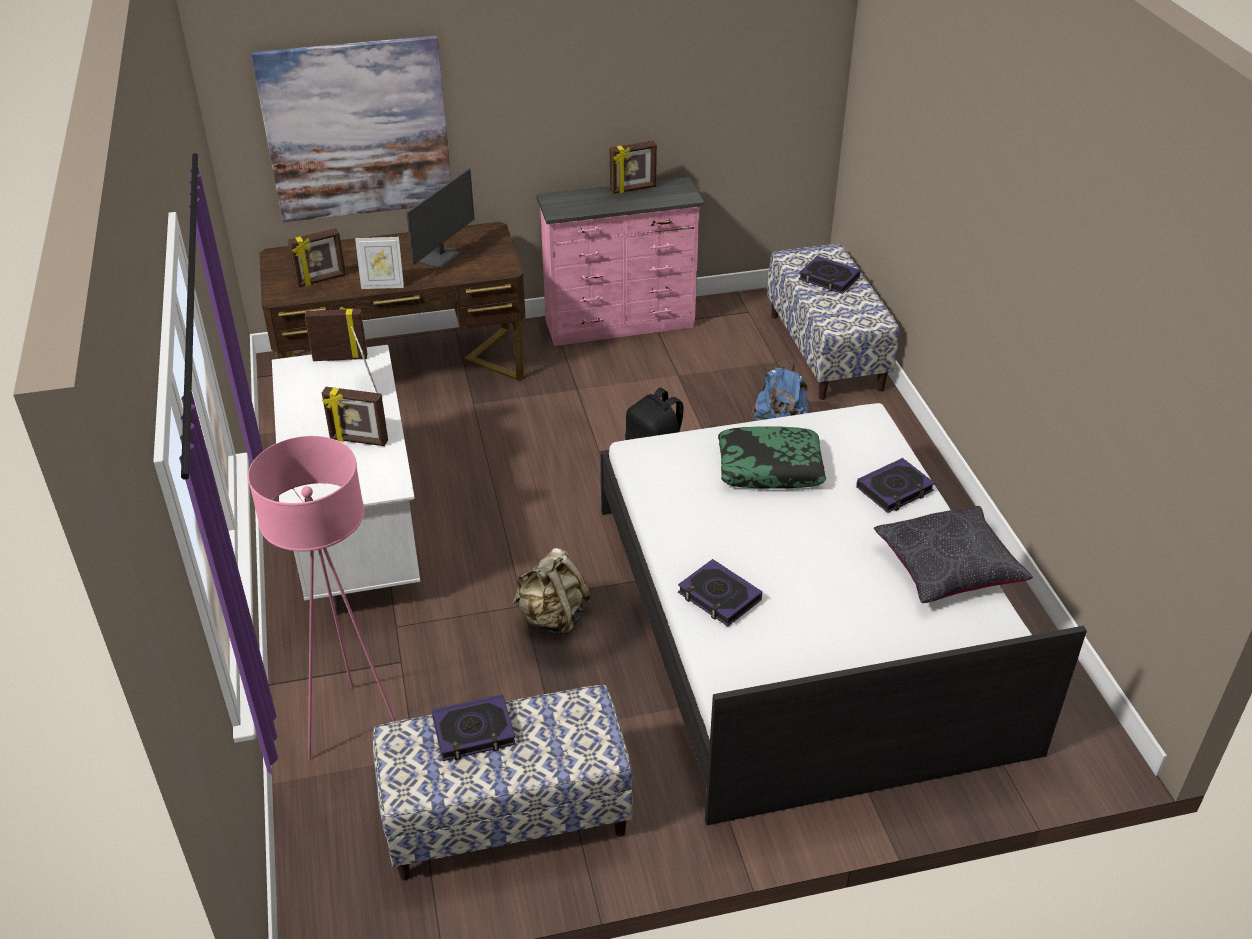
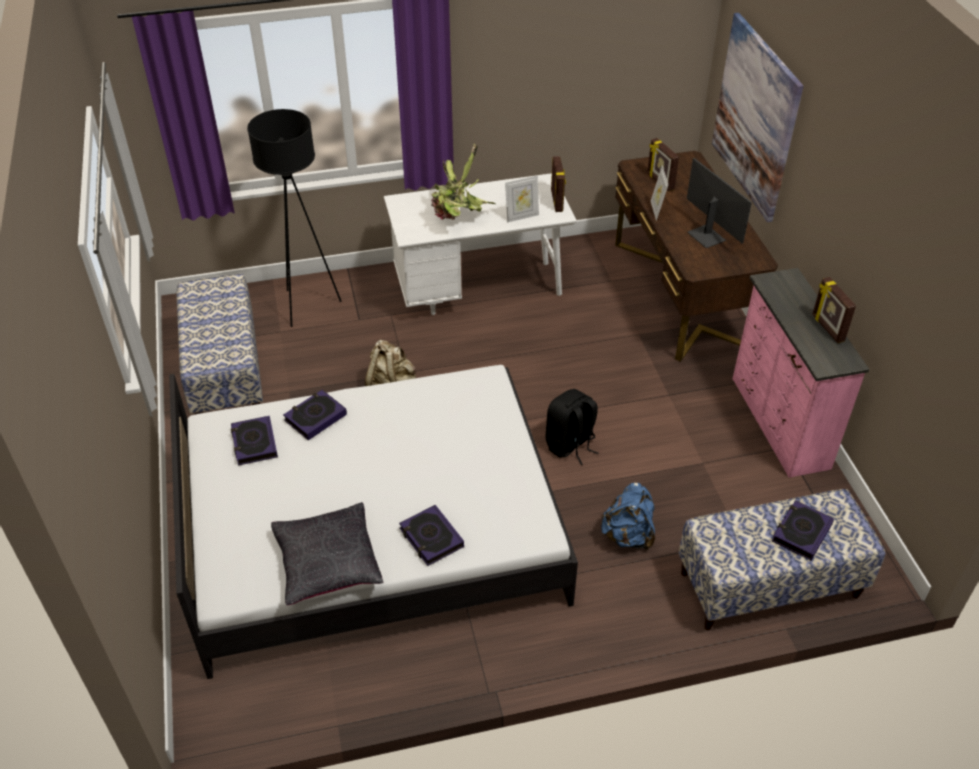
camera: 90 degrees right, 5 degrees up
pink floor lamp [248,436,396,760] -> black floor lamp [247,109,341,327]
picture frame [322,387,388,446] -> potted plant [431,143,496,220]
monitor [406,169,475,269] -> monitor turned 150 degrees counterclockwise [687,158,752,248]
book [432,694,516,761] -> book moved to [231,416,278,466]
pillow [718,426,826,489] -> none

